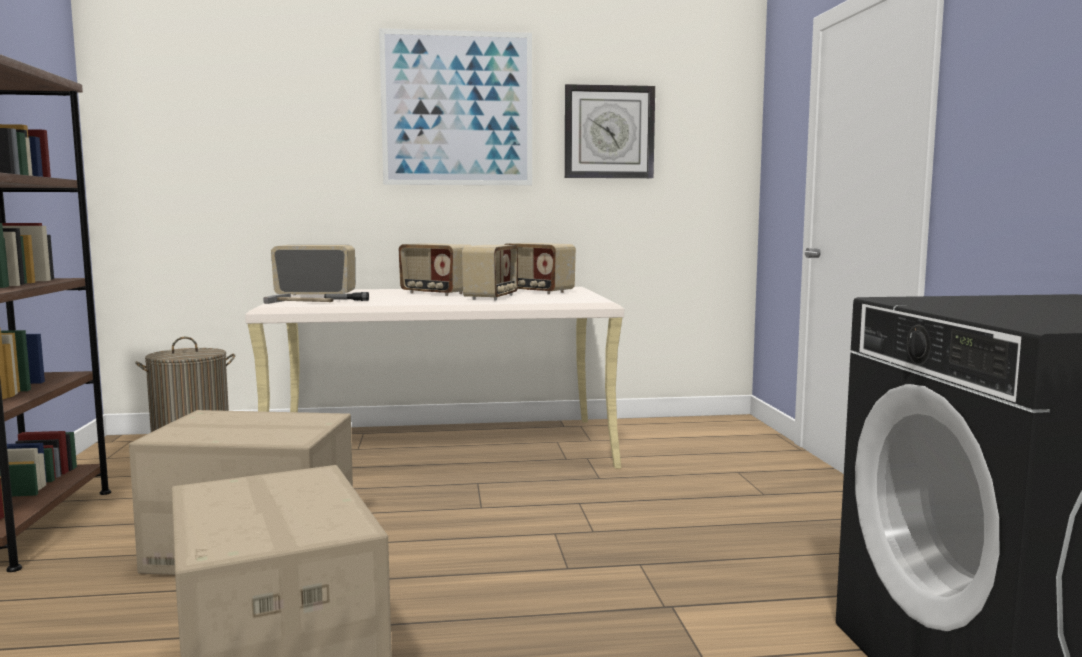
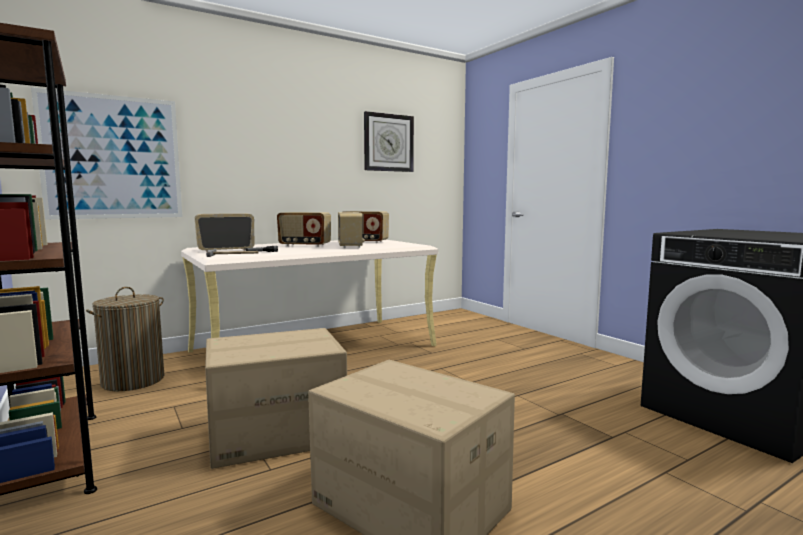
camera: 25 degrees left, 0 degrees up
picture [379,28,532,185] -> picture moved to [31,87,182,219]

